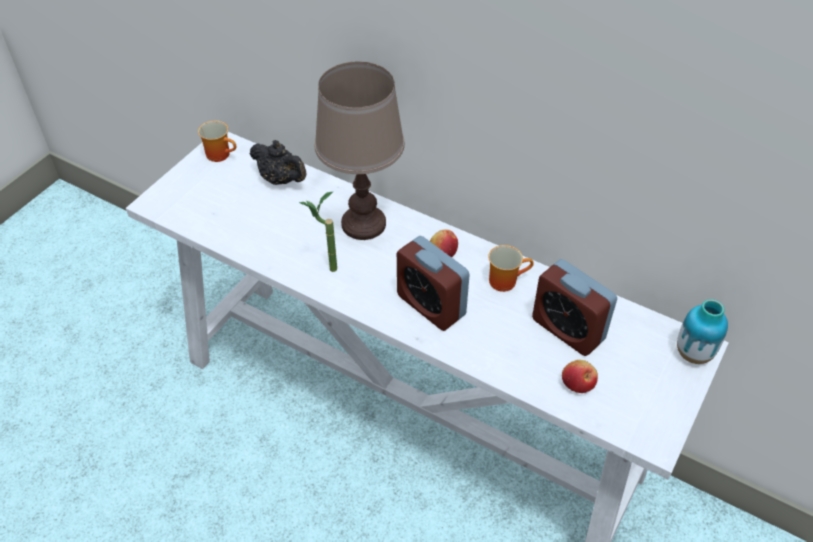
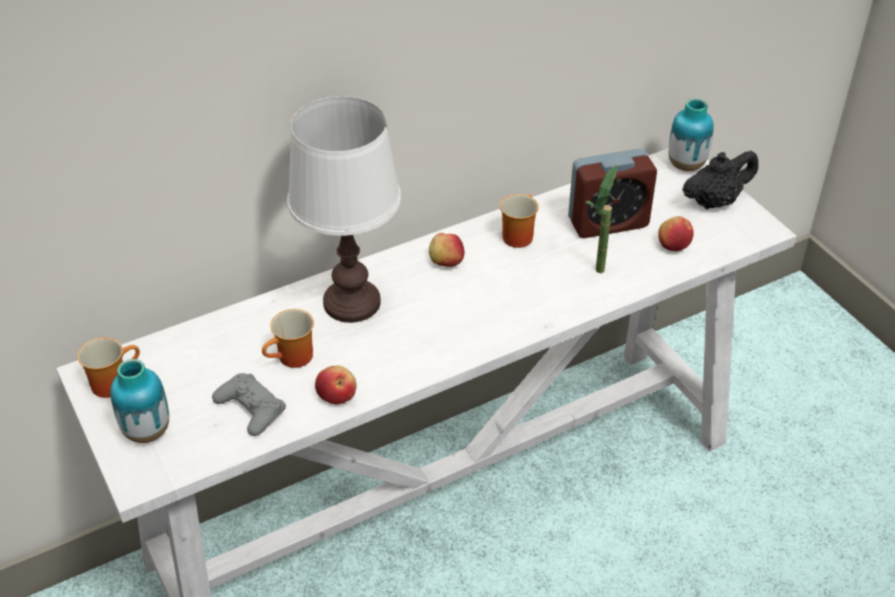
camera: 60 degrees left, 5 degrees down
black teapot [250,140,306,185] -> black teapot moved to [682,151,758,209]
potted plant [299,192,337,272] -> potted plant moved to [586,165,617,273]
brown table lamp [315,62,405,240] -> white table lamp [287,96,401,323]
alarm clock [397,236,470,331] -> none
none -> vase [110,359,169,443]
none -> grey game controller [212,373,286,436]
none -> mug [262,309,314,368]
none -> apple [315,365,357,405]

